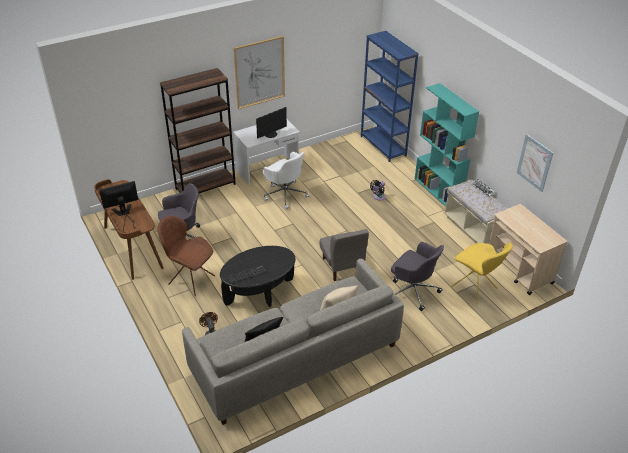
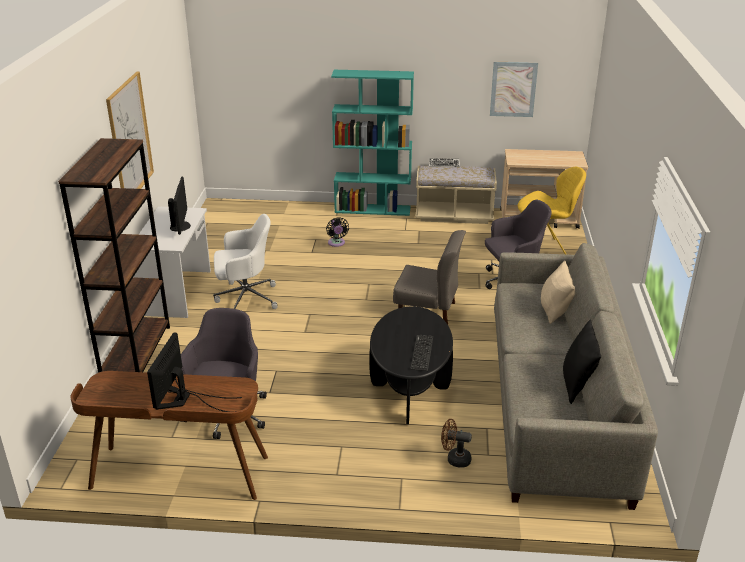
camera: 55 degrees left, 10 degrees down
brown chair [157,216,215,296] -> none
blue bookcase [361,31,419,162] -> none

